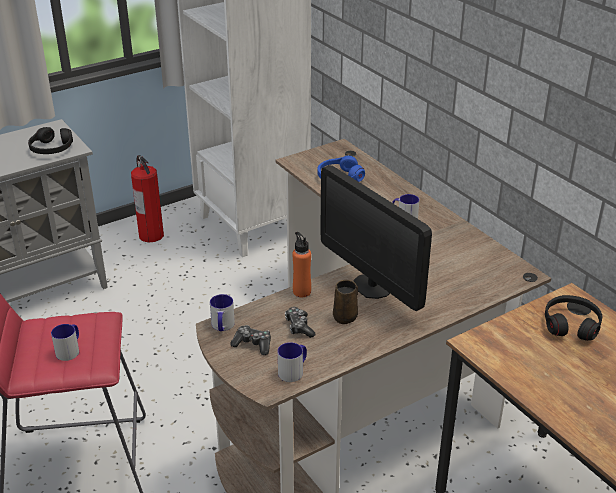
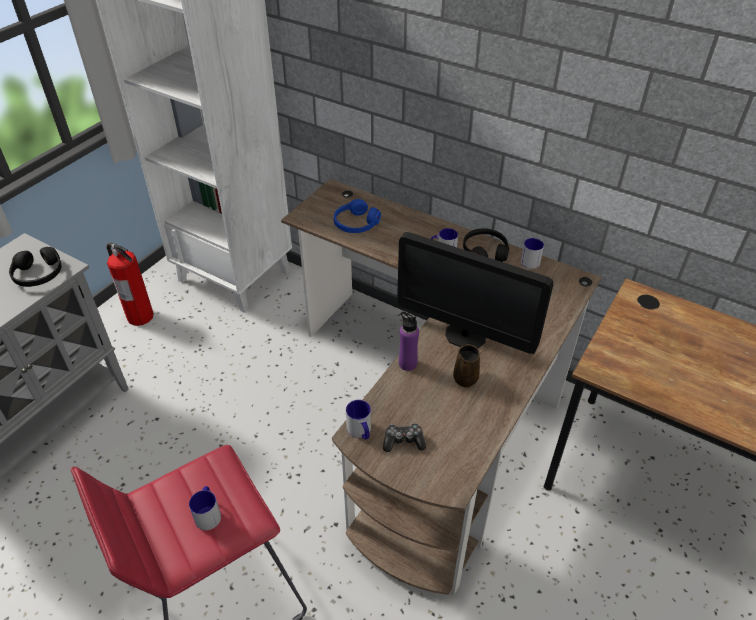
camera: 25 degrees left, 10 degrees up
mug [278,342,307,382] -> mug moved to [521,238,544,269]
game controller [285,307,315,338] -> none
orange bottle [292,232,311,297] -> purple bottle [399,312,419,371]
black headphones [545,295,602,341] -> black headphones moved to [463,228,509,262]

